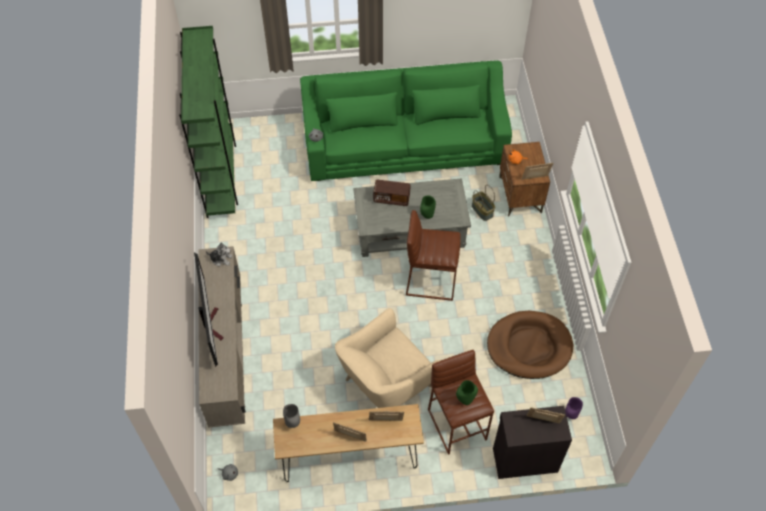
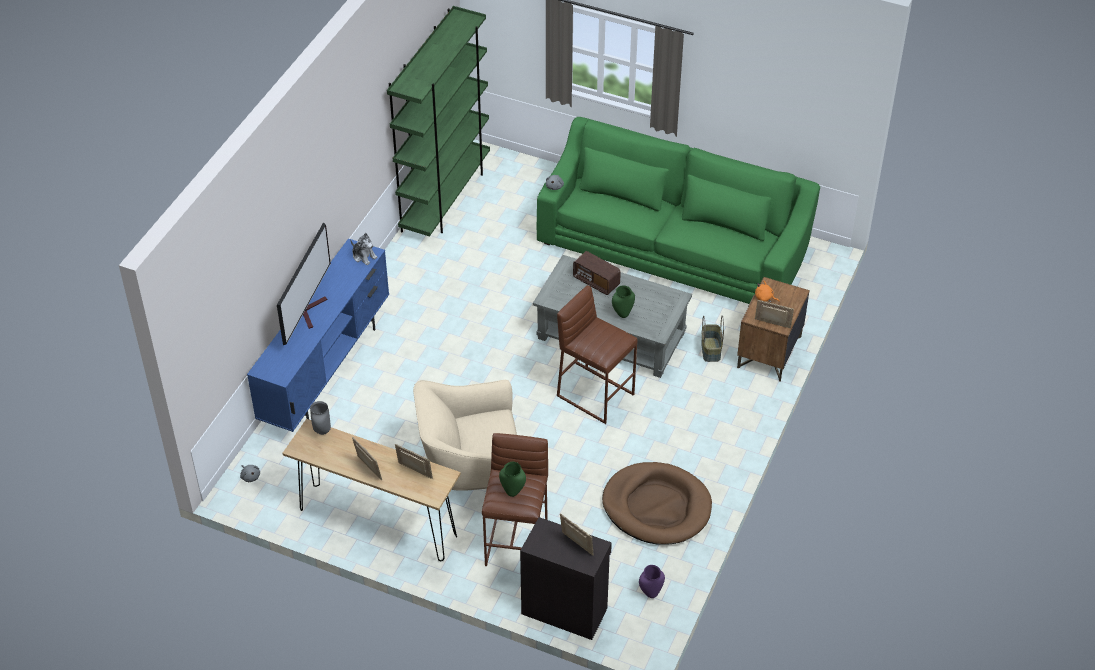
camera: 30 degrees right, 10 degrees down
beige tv stand [198,246,246,428] -> blue tv stand [247,238,389,432]

